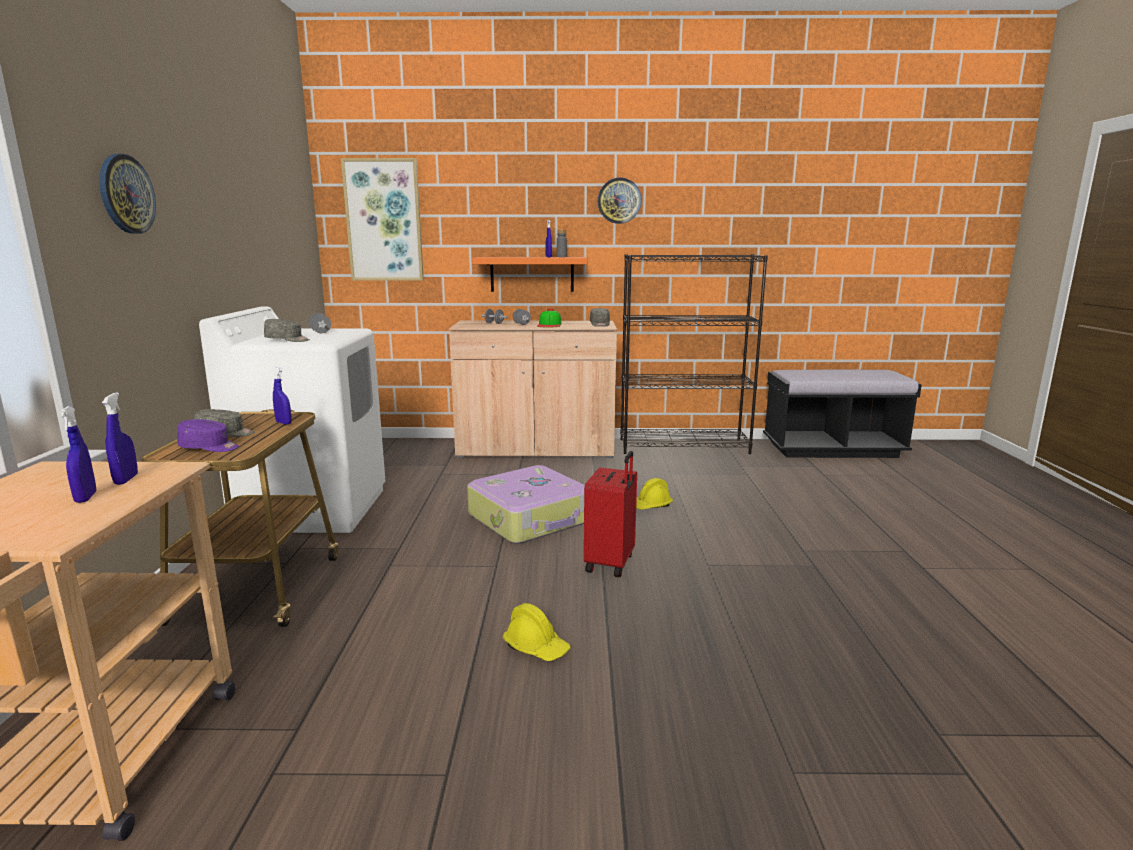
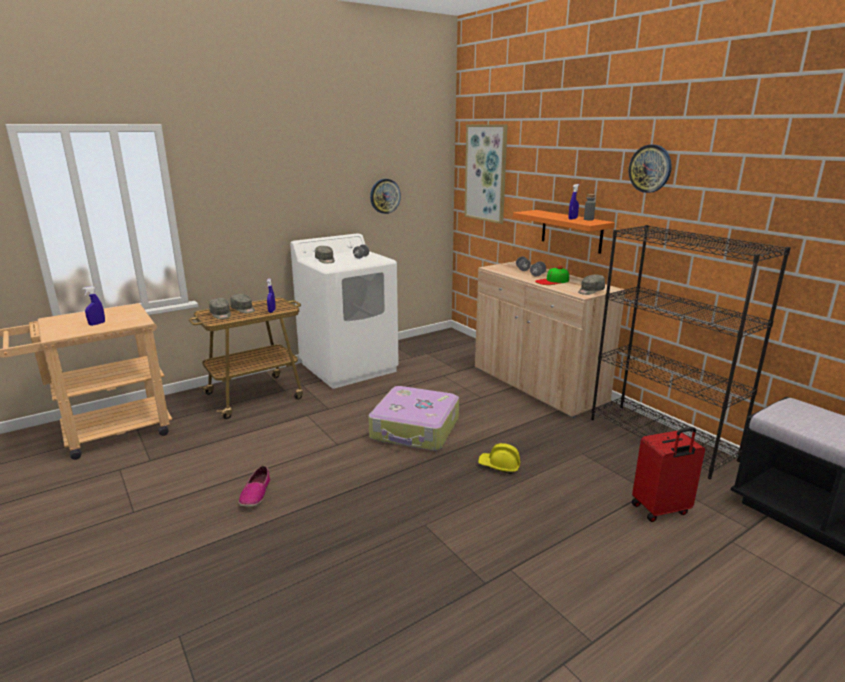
camera: 55 degrees right, 5 degrees up
wall clock [99,154,156,234] -> wall clock moved to [370,179,401,214]
blue spray bottle [102,392,138,485] -> none
purple cap [177,419,239,452] -> grey cap [209,298,231,319]
yellow hard hat [503,603,571,661] -> shoe [239,466,270,507]
red suitcase [584,451,637,577] -> red suitcase moved to [632,427,705,522]

